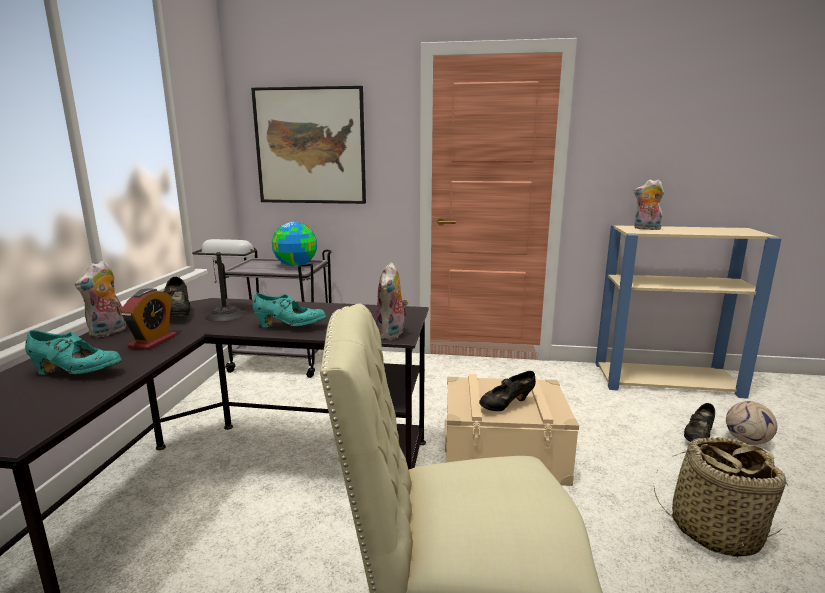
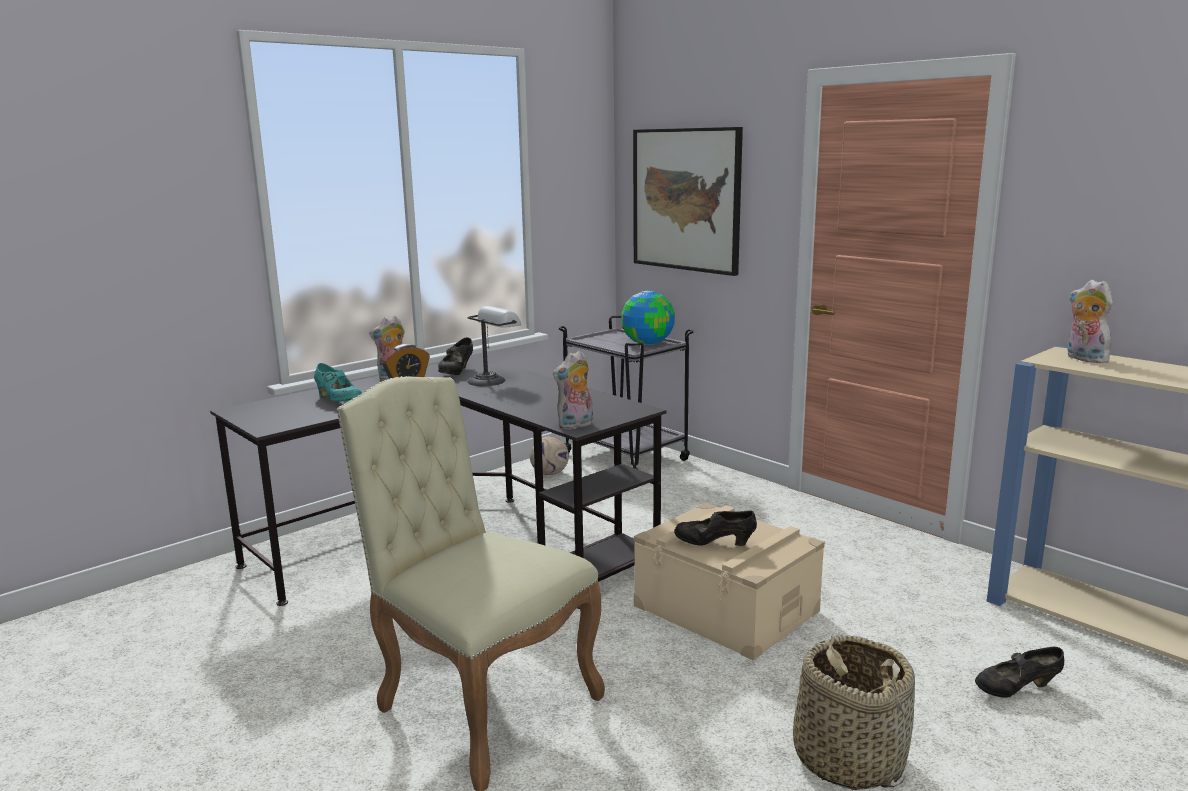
camera: 40 degrees right, 0 degrees up
turquoise shoe [253,293,326,328] -> none
football [726,401,778,445] -> football moved to [530,436,569,475]

